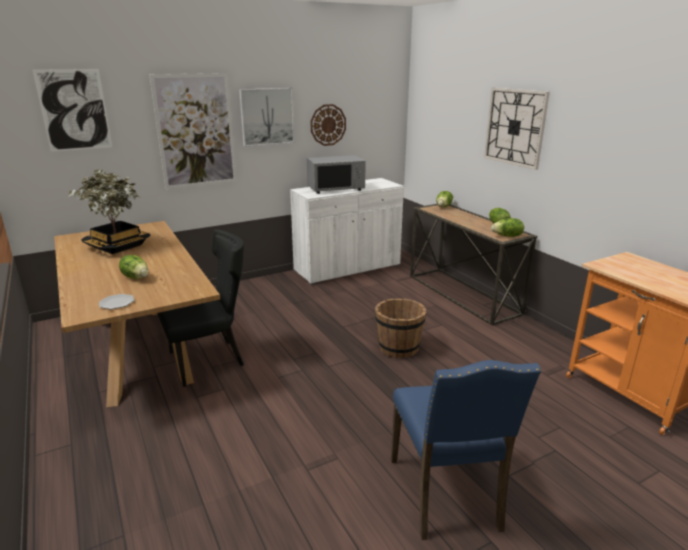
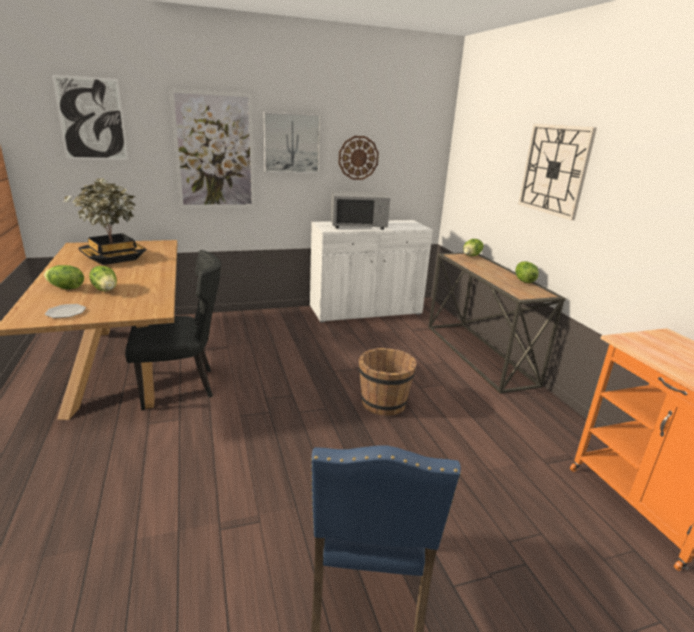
camera: 10 degrees right, 0 degrees up
lettuce [491,218,524,237] -> lettuce moved to [44,265,84,289]

